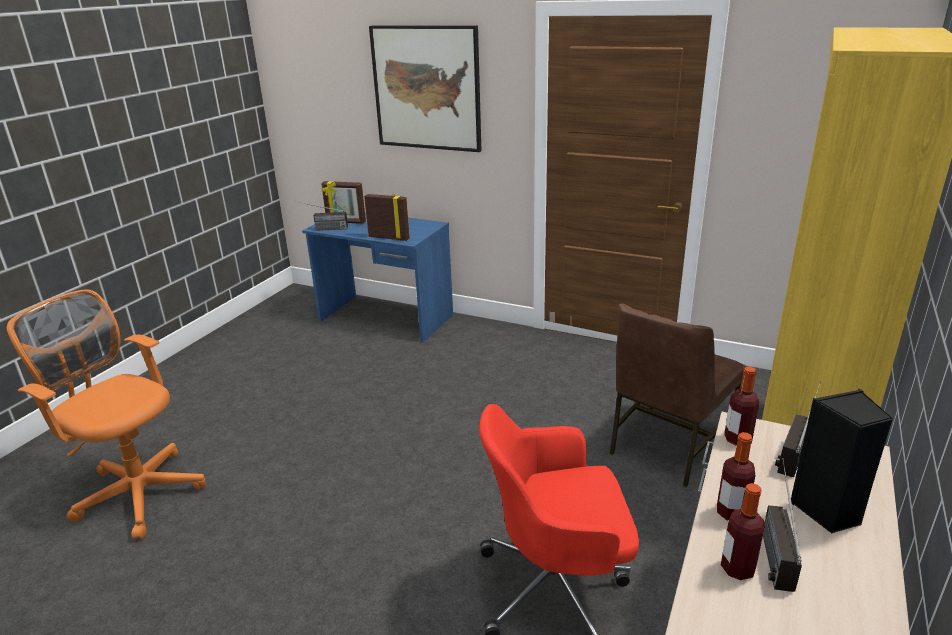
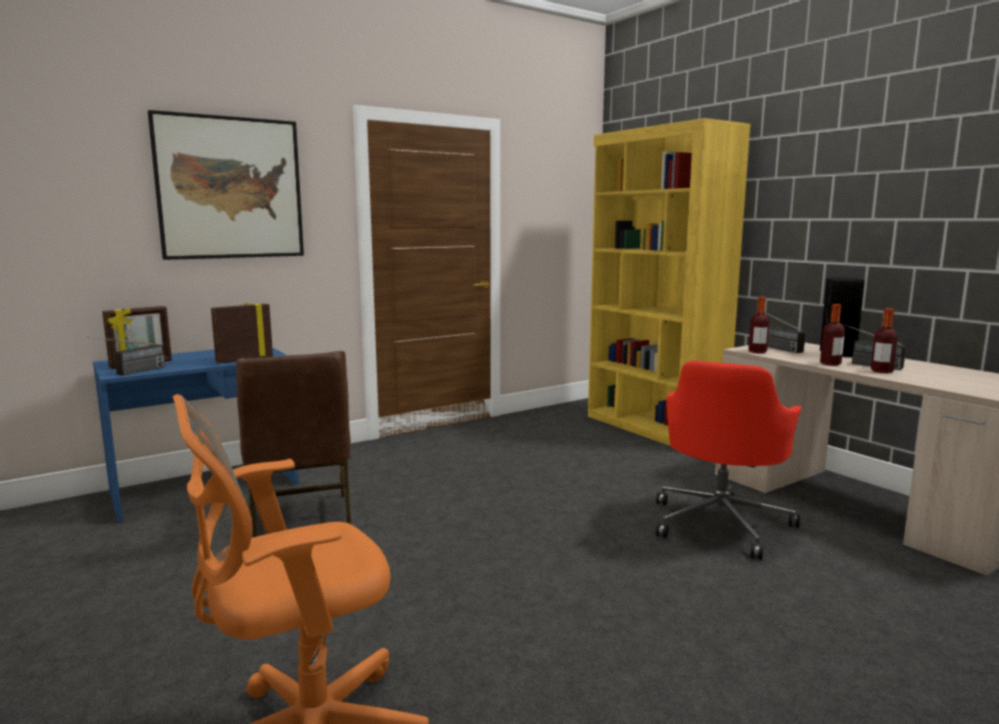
camera: 60 degrees left, 15 degrees down
brown chair [610,304,746,487] -> brown chair moved to [236,351,351,537]

